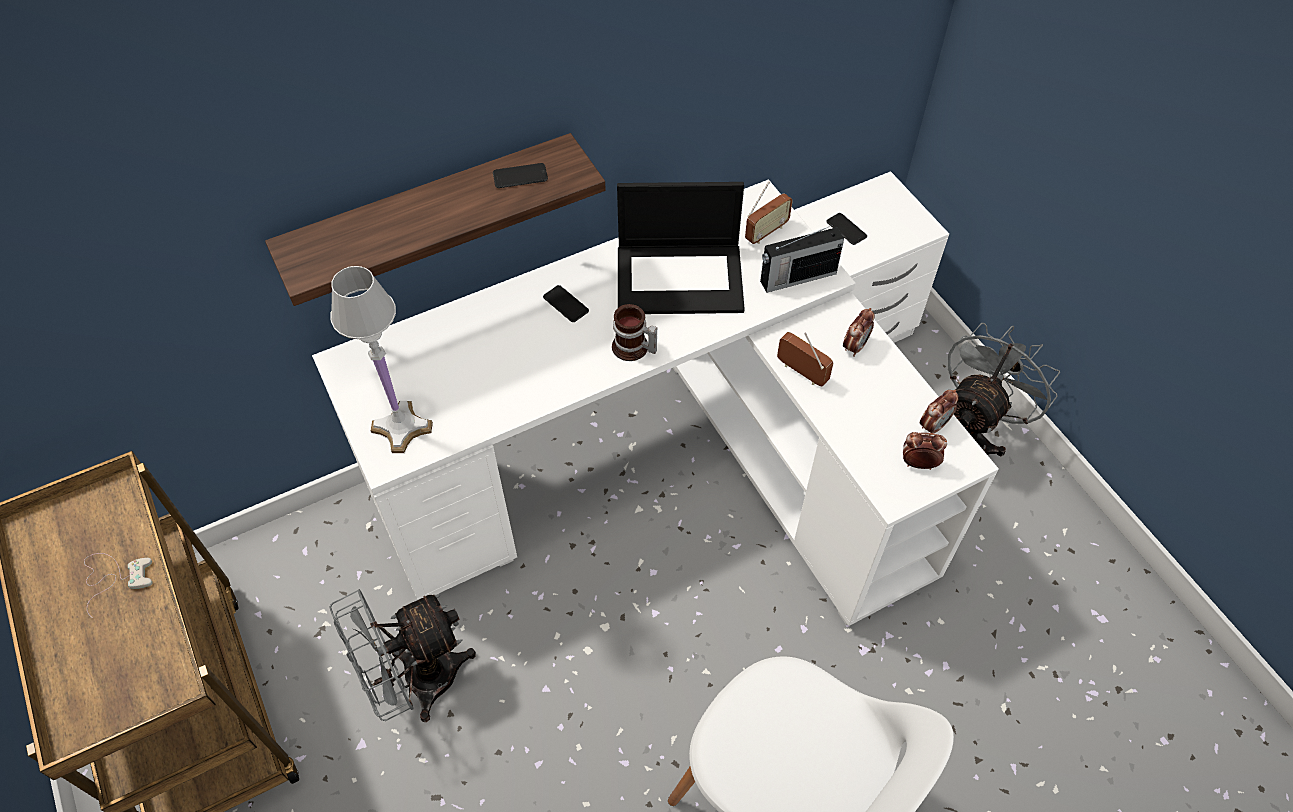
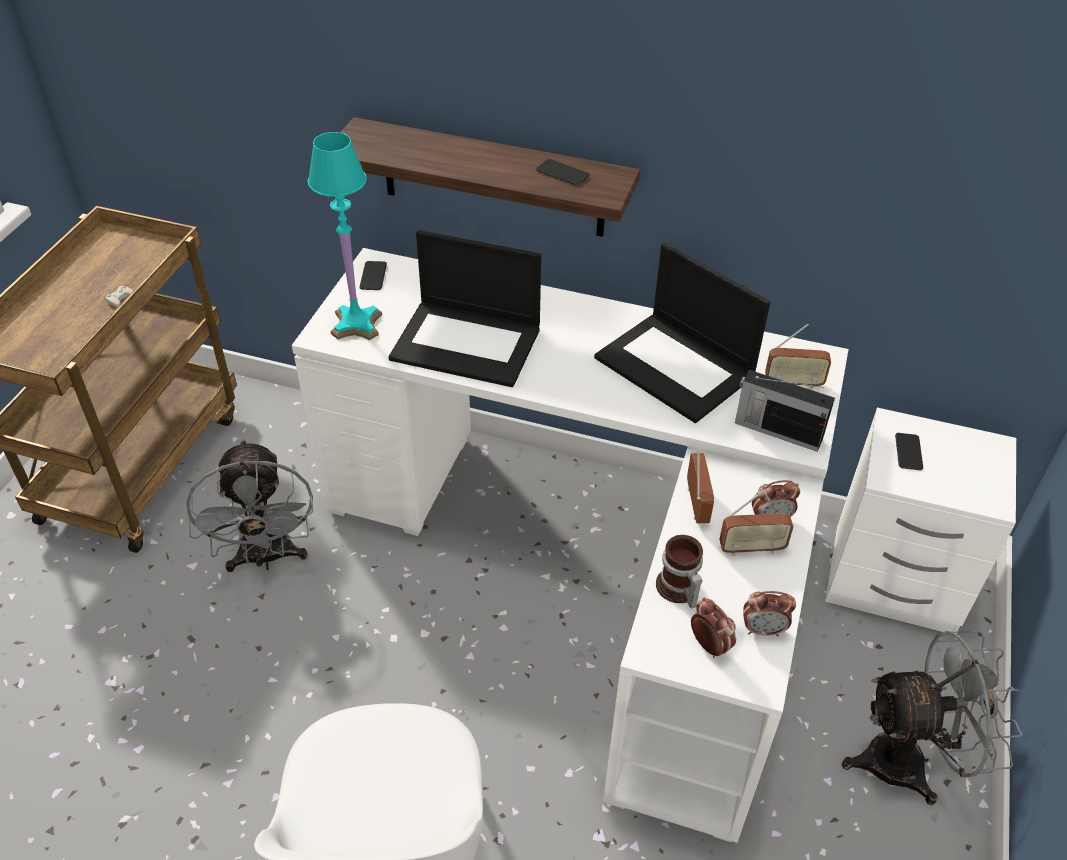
camera: 45 degrees right, 10 degrees down
white table lamp [330,266,433,453] -> turquoise table lamp [308,132,382,340]
grey fan [330,589,476,722] -> grey fan turned 120 degrees counterclockwise [186,439,313,572]
phone [543,285,589,322] -> phone moved to [360,261,387,290]
mug [612,304,657,361] -> mug moved to [656,535,703,608]
none -> laptop [389,230,541,387]
none -> radio [719,489,793,556]

